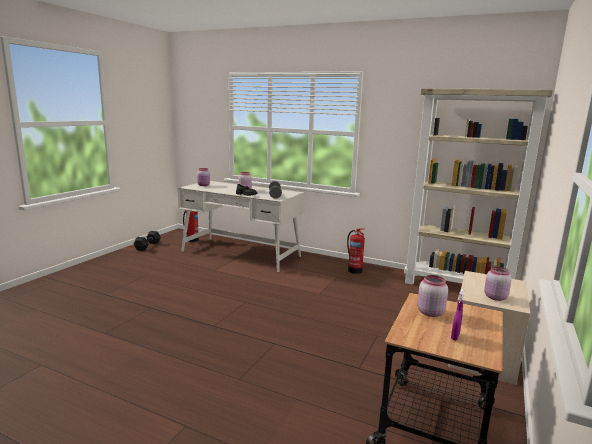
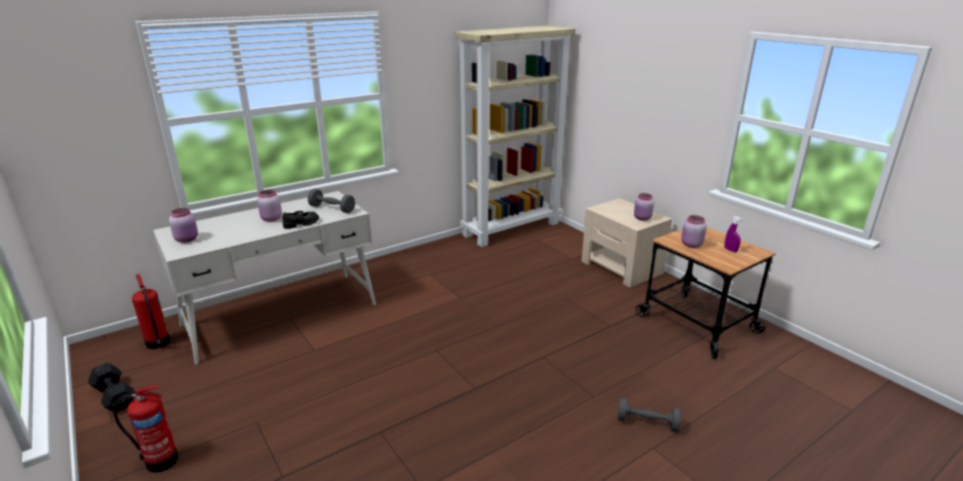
camera: 60 degrees left, 10 degrees up
fire extinguisher [347,228,365,274] -> fire extinguisher moved to [113,385,178,473]
none -> grey dumbbell [618,397,681,432]

